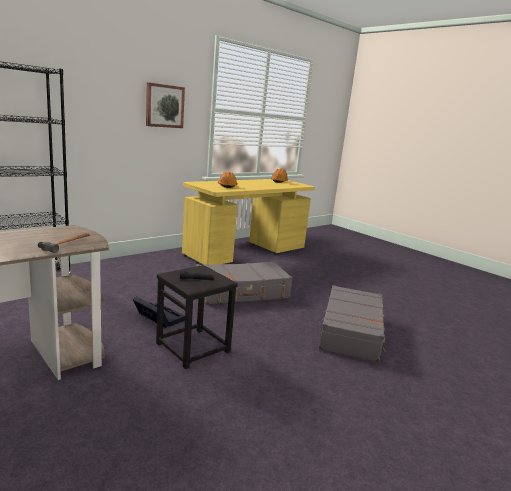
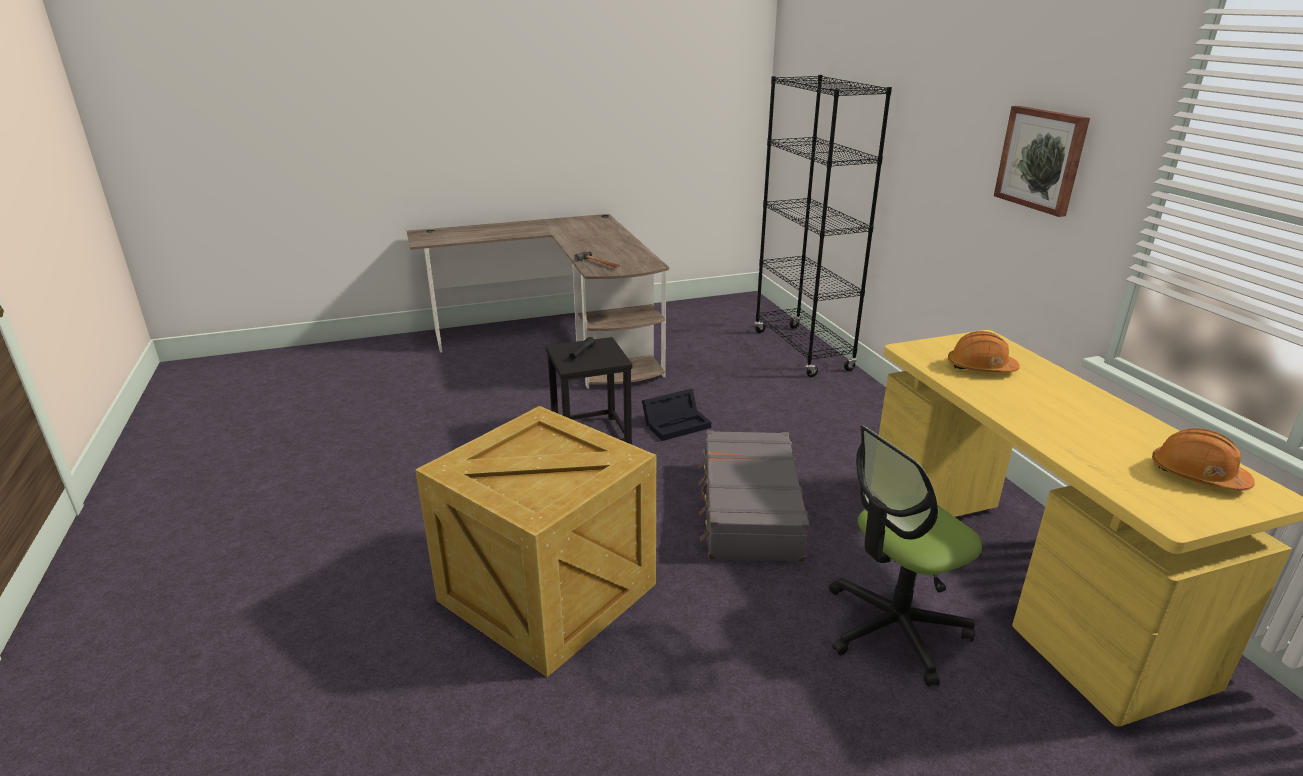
camera: 115 degrees right, 10 degrees up
grey suitcase [319,285,386,362] -> crate [415,406,656,677]
none -> office chair [829,425,982,687]

